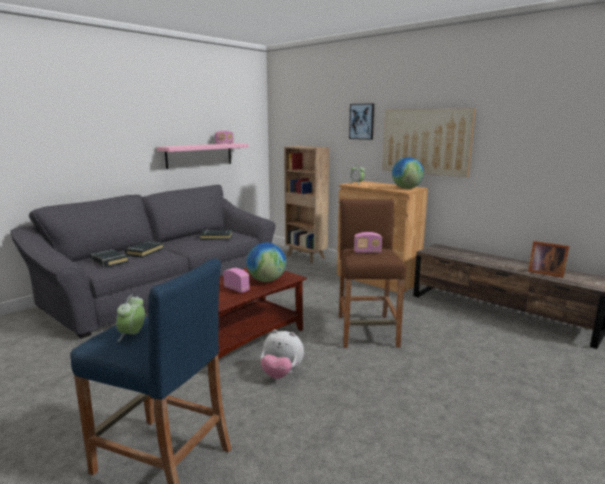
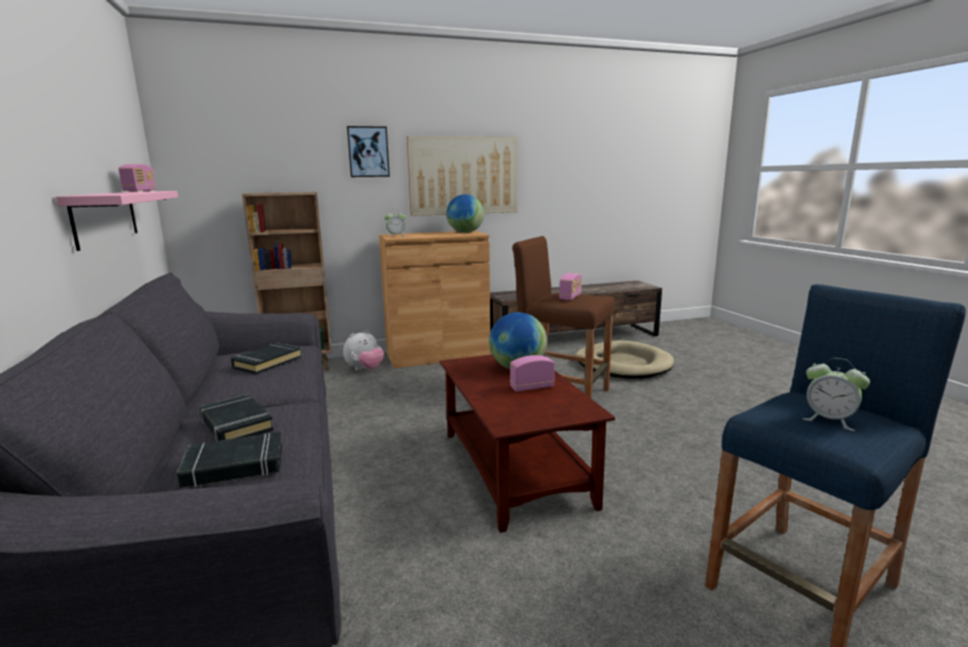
camera: 60 degrees left, 0 degrees up
plush toy [261,329,304,379] -> plush toy moved to [343,330,384,371]
picture frame [528,241,569,278] -> none
none -> beige dog bed [575,340,674,379]

